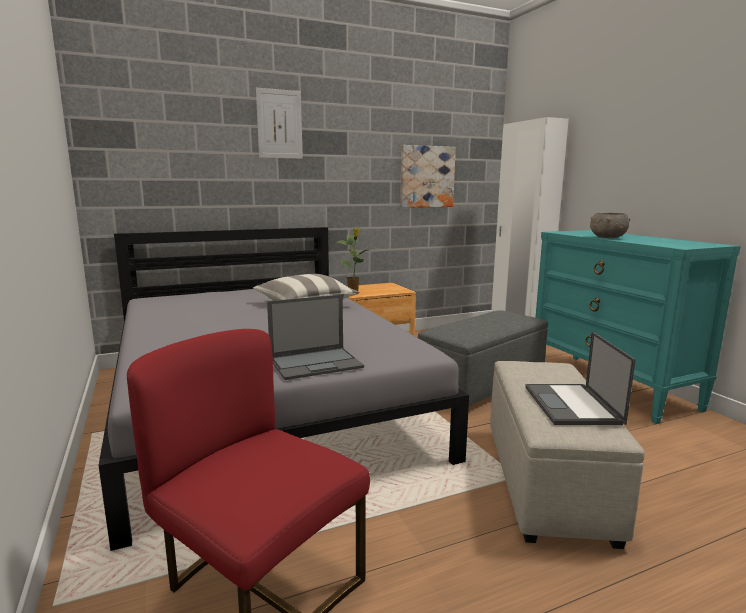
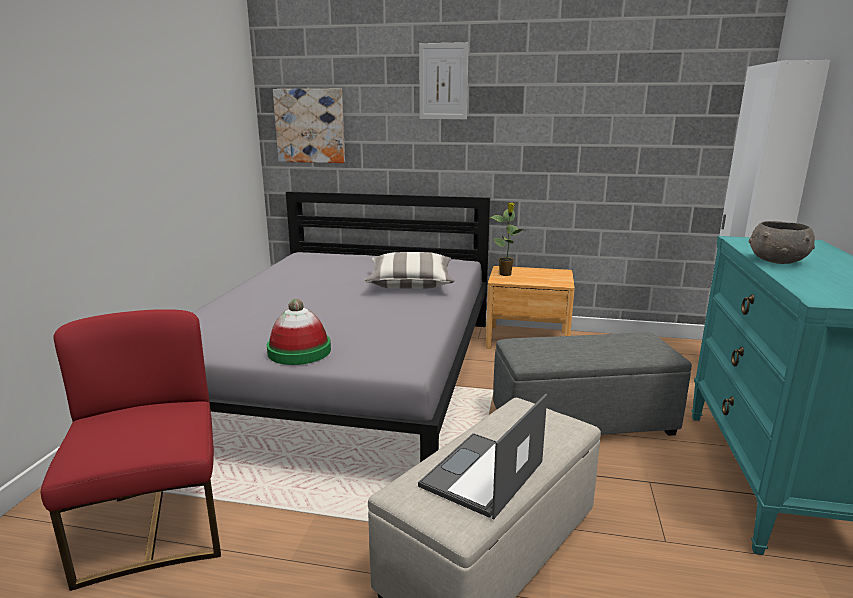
camera: 35 degrees right, 5 degrees up
laptop [267,294,364,380] -> hat [267,299,331,365]
picture [400,145,456,208] -> picture moved to [273,89,345,163]

